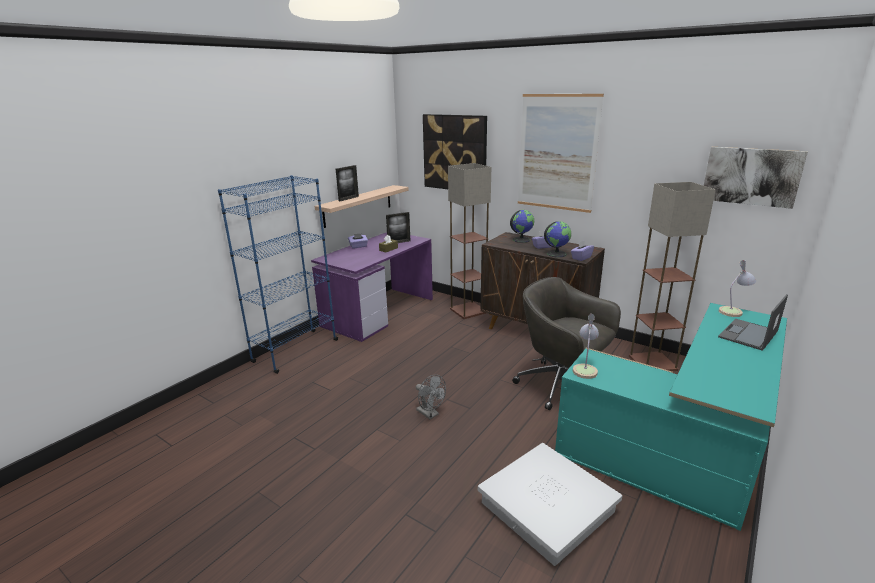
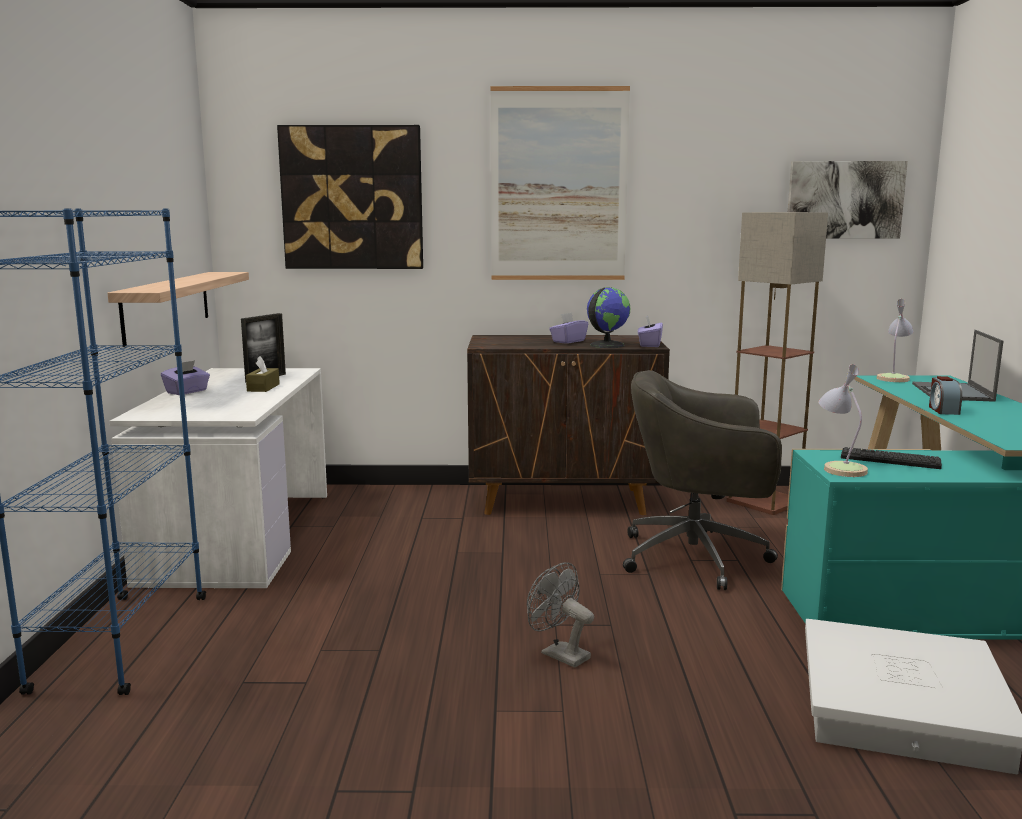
camera: 35 degrees left, 10 degrees down
purple desk [311,232,433,342] -> white desk [110,368,327,588]
picture frame [336,165,359,201] -> none
grey fan [416,375,446,419] -> grey fan turned 150 degrees counterclockwise [527,562,594,668]
floor lamp [448,163,491,319] -> none
globe [510,210,534,243] -> none
none -> keyboard [841,447,942,469]
none -> alarm clock [929,376,962,415]

